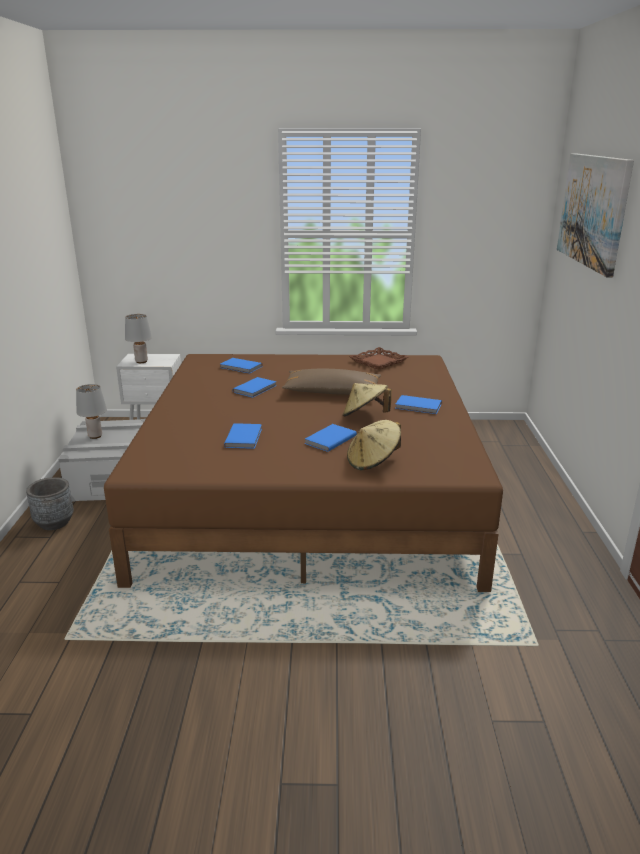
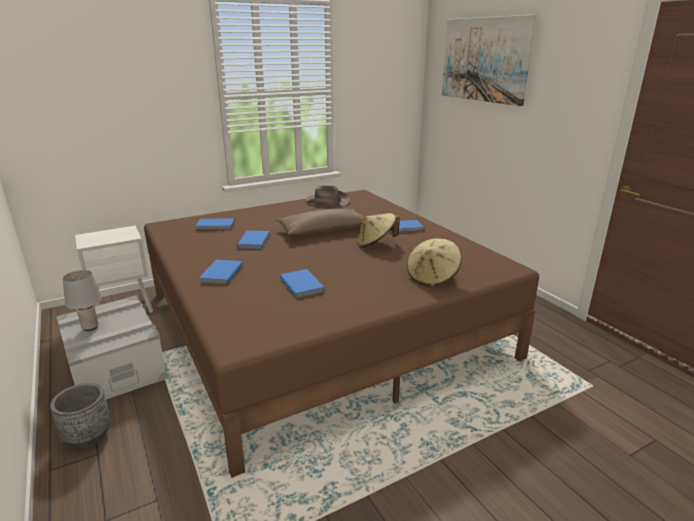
camera: 30 degrees left, 0 degrees up
grey table lamp [125,314,152,363] -> none
blue book [305,424,357,452] -> blue book moved to [199,260,243,284]
brown tray [349,347,408,370] -> brown hat [305,186,350,206]

